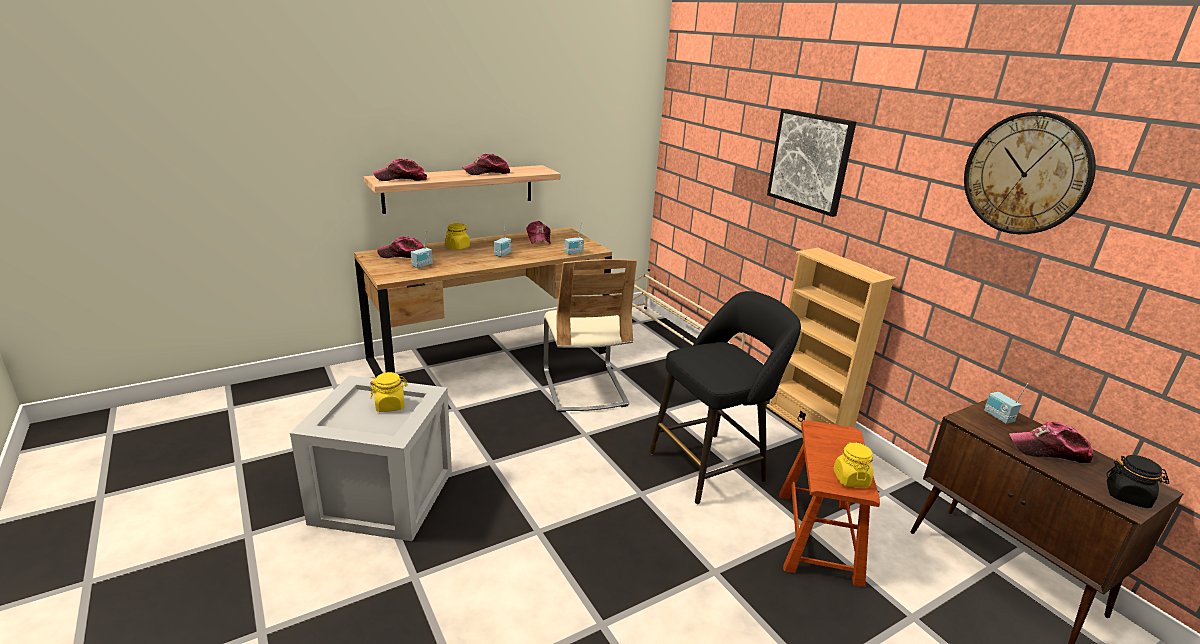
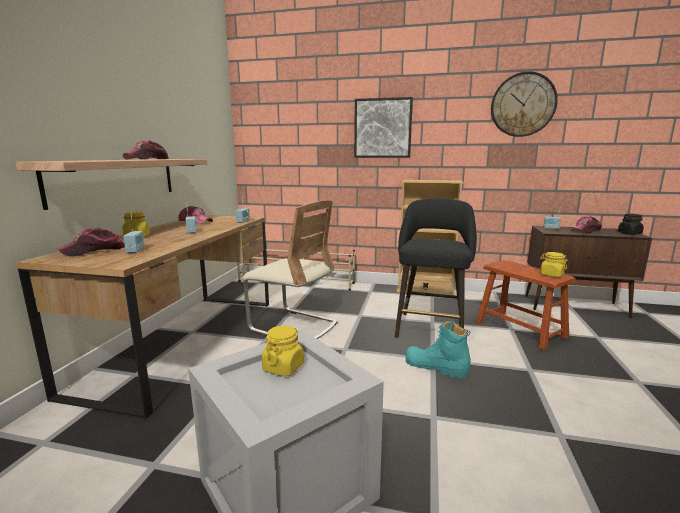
camera: 45 degrees left, 10 degrees down
cap [373,159,427,181] -> none
none -> turquoise boot [405,321,471,379]

